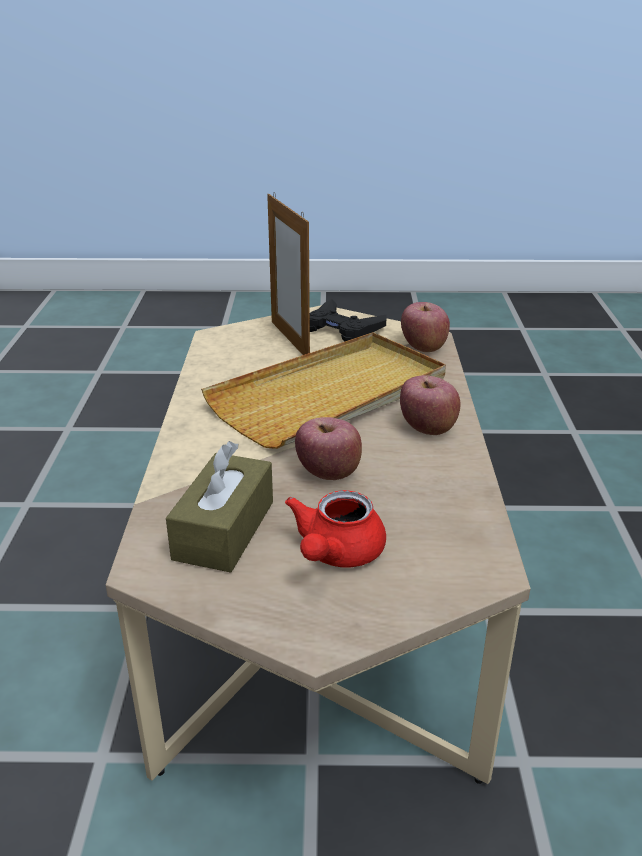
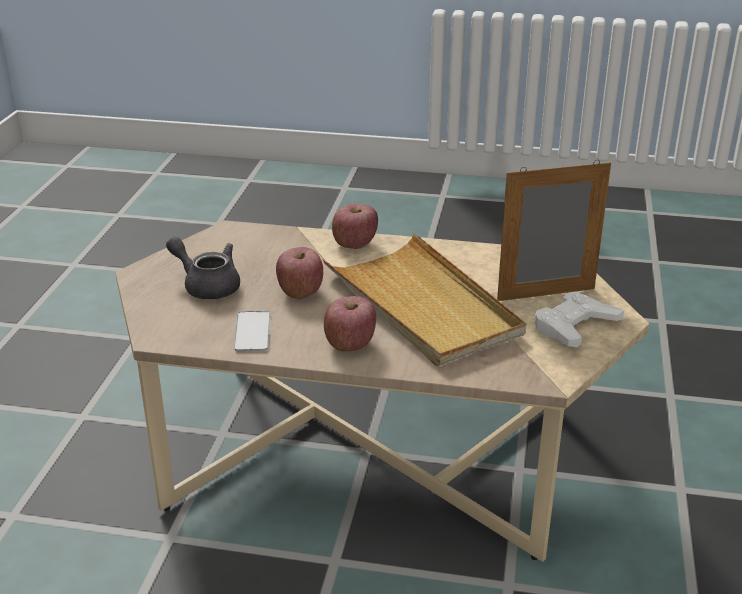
camera: 100 degrees right, 0 degrees up
brown tissue box [166,441,273,573] -> none
red teapot [285,490,386,568] -> grey teapot [166,237,240,299]
black game controller [310,299,387,341] -> white game controller [534,291,624,347]
apple [401,302,450,352] -> apple moved to [332,203,378,249]
none -> phone [234,311,270,351]

